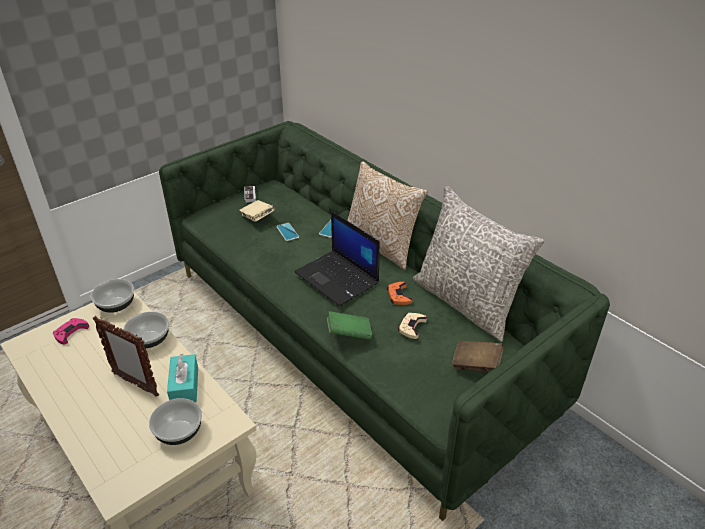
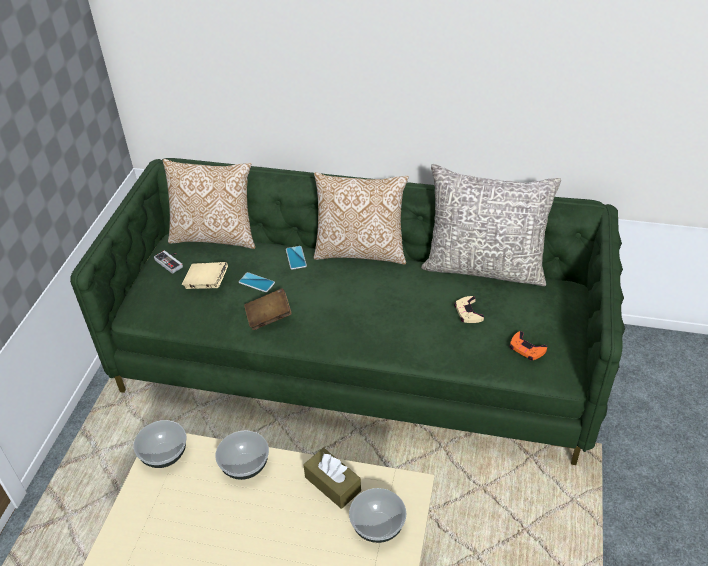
camera: 35 degrees left, 5 degrees up
pink game controller [53,318,89,345] -> none
picture frame [92,316,159,397] -> none
turquoise tissue box [167,354,198,402] -> brown tissue box [303,448,361,509]
laptop [294,211,380,306] -> none
green book [327,311,372,340] -> none
orange game controller [387,282,412,305] -> orange game controller moved to [509,331,547,360]
brown book [452,341,503,372] -> brown book moved to [244,288,292,330]
none -> pillow [163,159,255,249]

